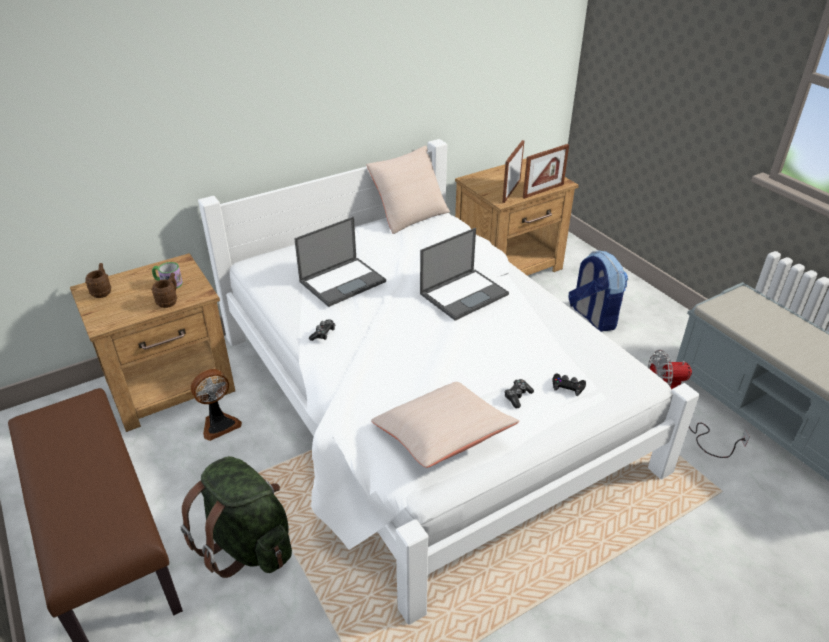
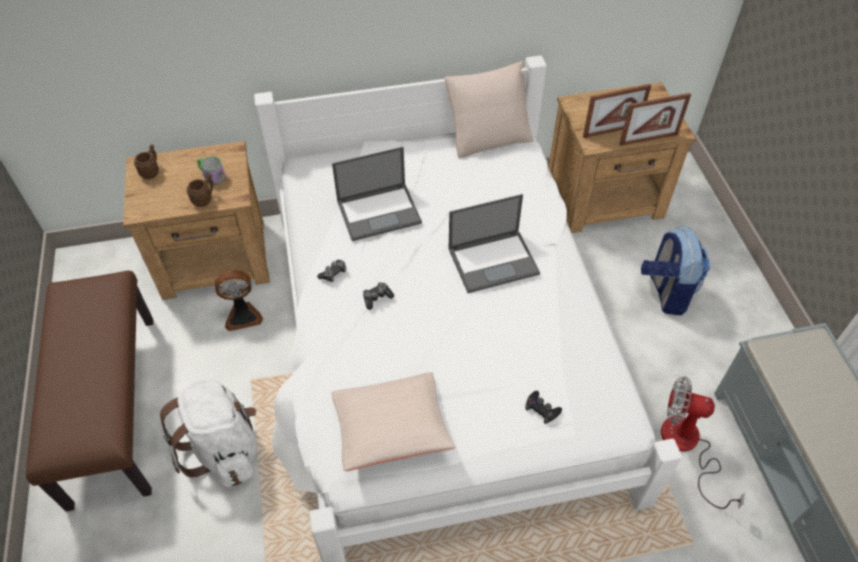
camera: 20 degrees right, 15 degrees up
green backpack [180,456,292,578] -> white backpack [160,378,257,487]
picture frame [502,140,524,203] -> picture frame turned 150 degrees counterclockwise [583,84,651,138]
game controller [504,379,534,408] -> game controller moved to [363,282,394,310]

